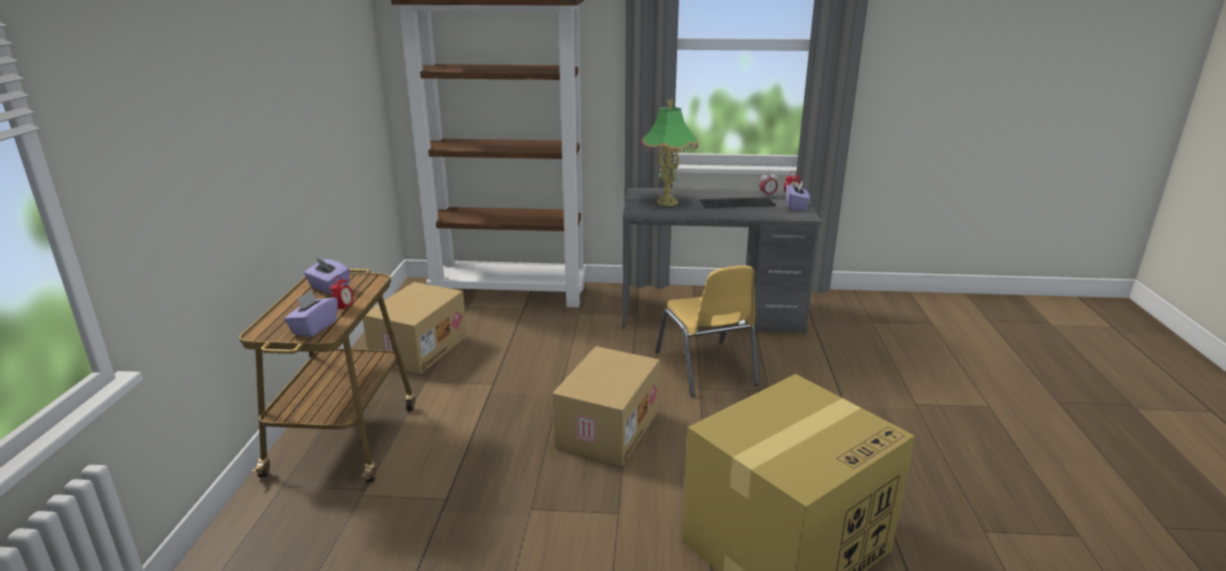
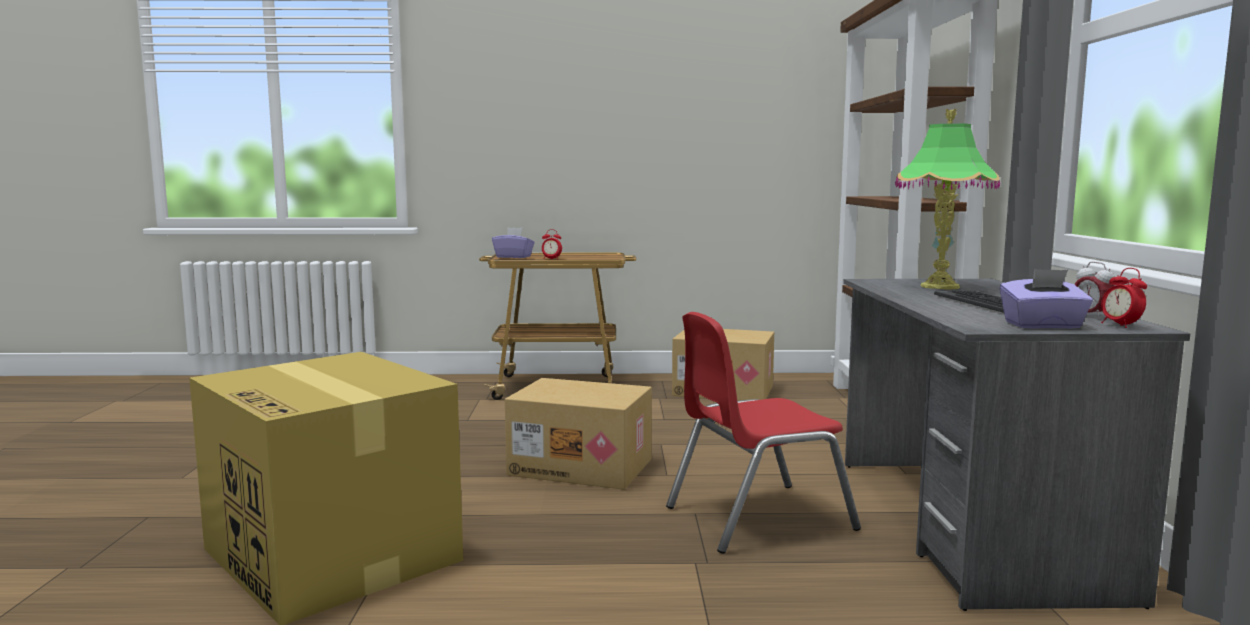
camera: 85 degrees right, 15 degrees down
purple tissue box [304,257,350,295] -> none
yellow chair [655,265,759,397] -> red chair [666,312,861,554]

